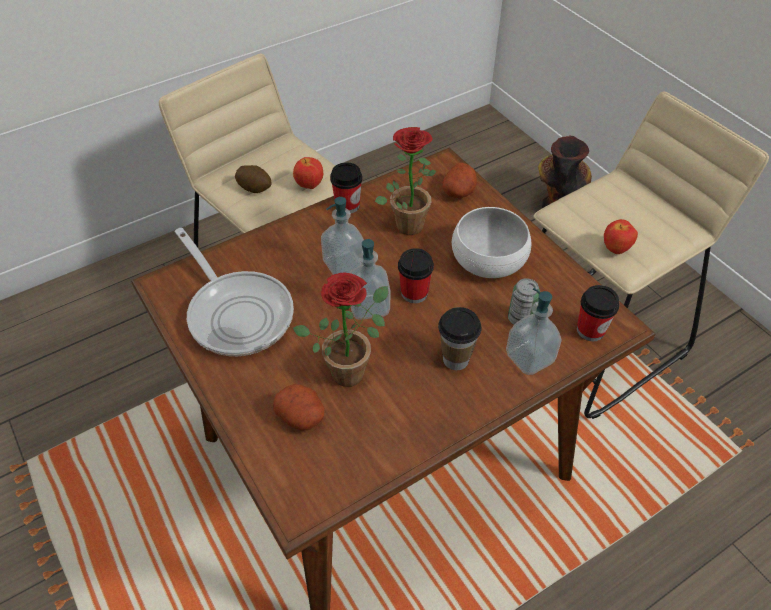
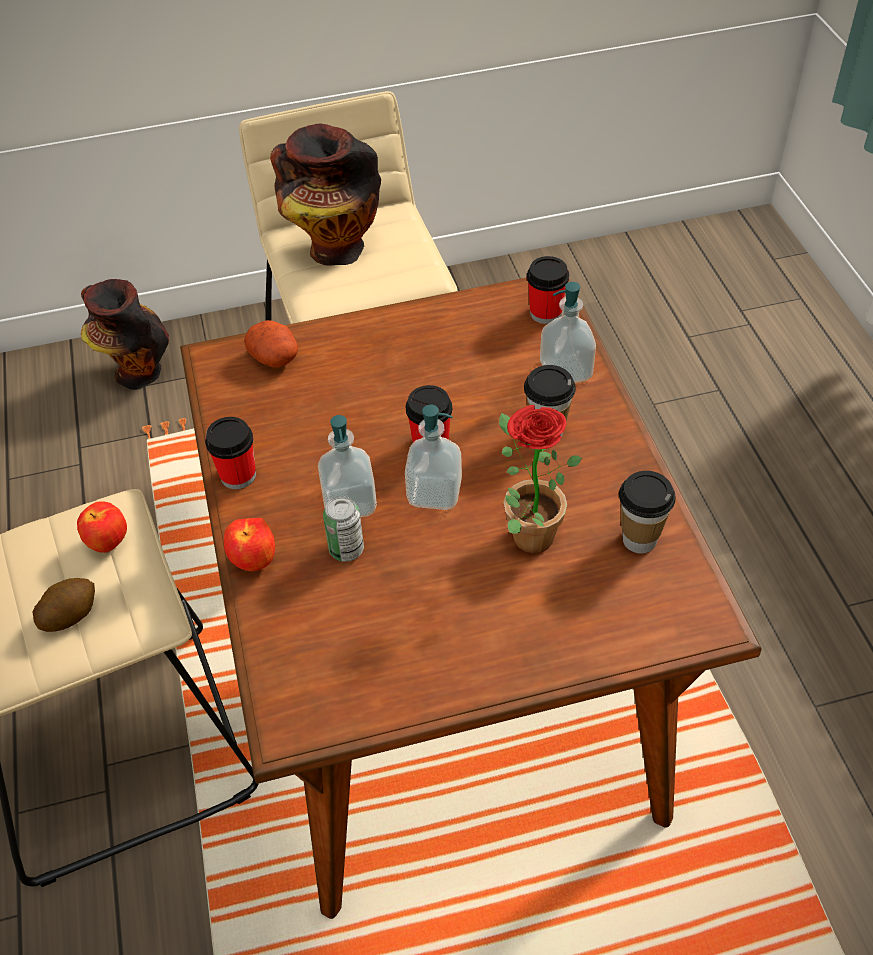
camera: 70 degrees left, 0 degrees up
frying pan [175,228,294,356] -> none
potato [273,384,325,431] -> none
potted plant [375,127,436,235] -> none
white bowl [452,207,531,278] -> none
can [508,278,540,325] -> can moved to [323,496,364,562]
apple [604,219,638,254] -> apple moved to [224,518,275,571]
none -> vase [270,124,381,266]
none -> cup [619,471,676,554]

